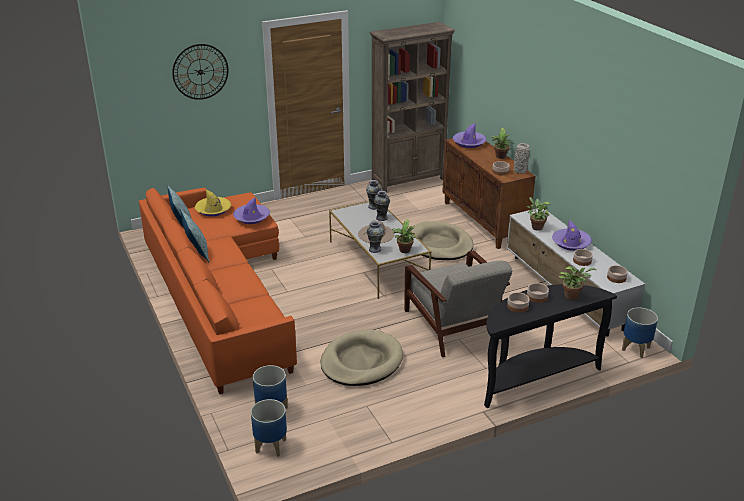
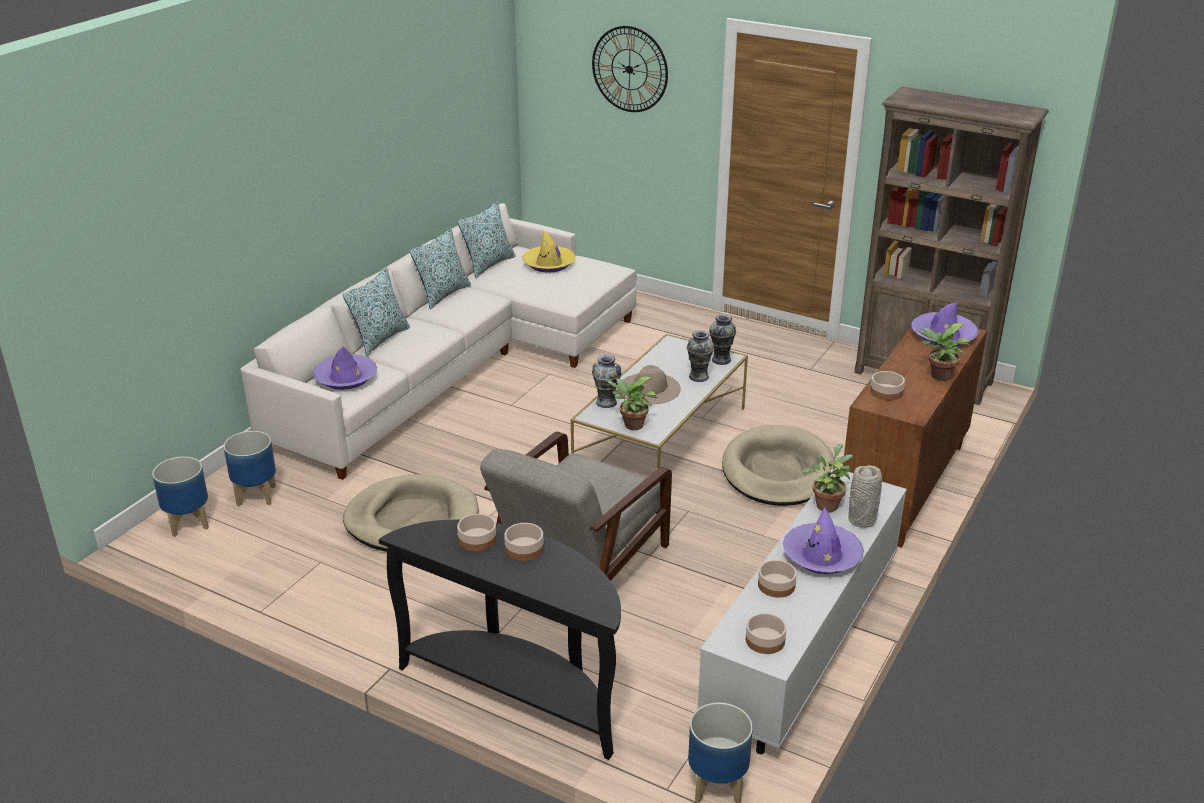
camera: 55 degrees right, 0 degrees up
orange sofa [139,187,297,394] -> white sofa [240,203,637,480]
purple hat [233,197,270,224] -> purple hat moved to [313,346,377,390]
grey vase [514,143,530,174] -> grey vase moved to [848,465,882,528]
potted plant [558,266,596,300] -> none
none -> pillow [343,268,410,356]

